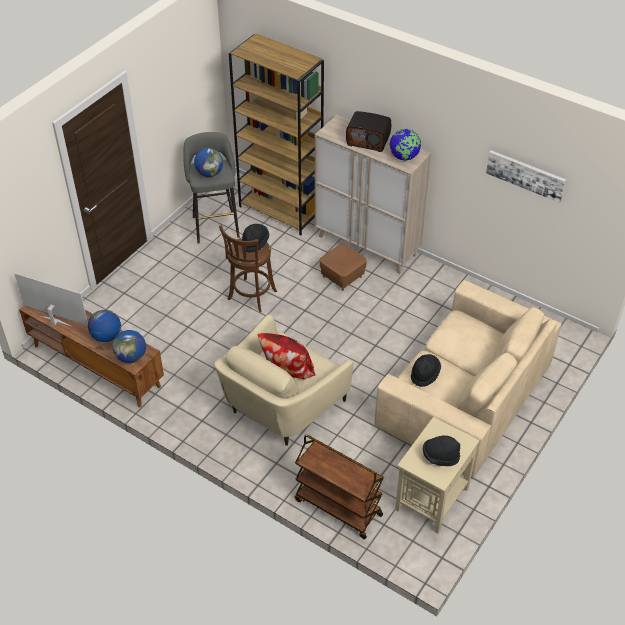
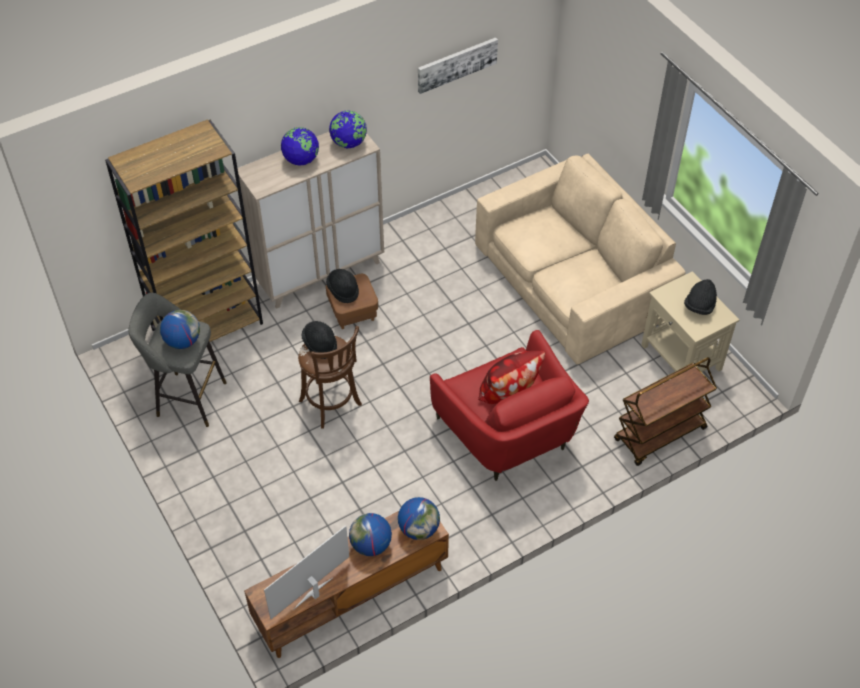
camera: 65 degrees left, 5 degrees up
beige armchair [214,314,353,446] -> red armchair [430,330,589,481]
radio [346,111,391,152] -> globe [281,127,319,165]
black hat [411,354,441,387] -> black hat moved to [326,269,359,303]

